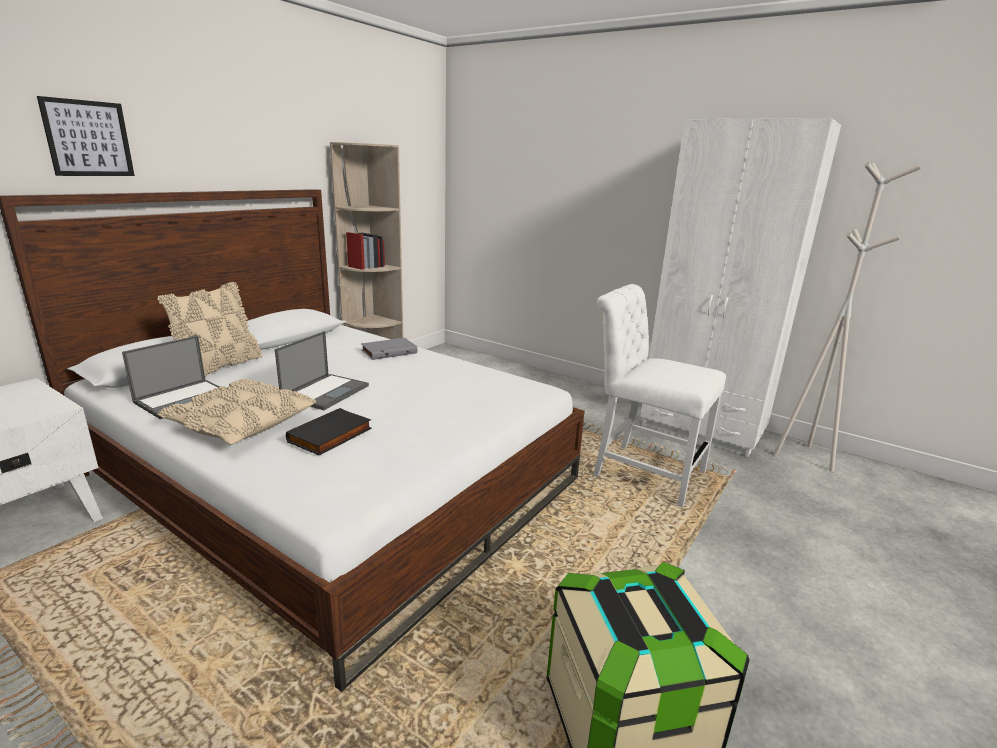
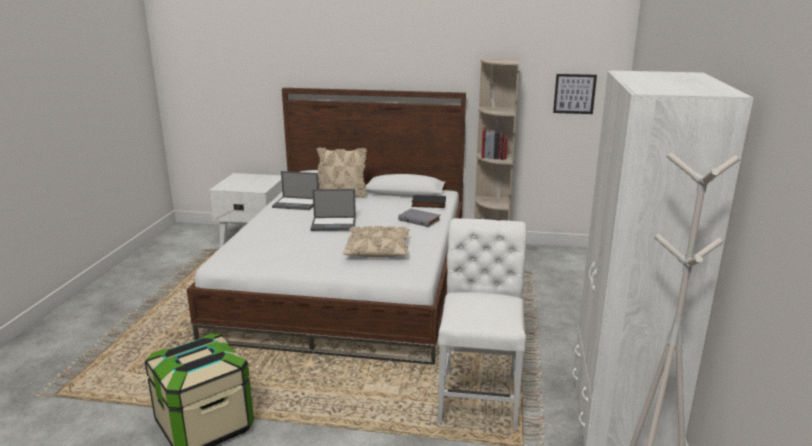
camera: 65 degrees right, 0 degrees up
picture [37,96,135,176] -> picture moved to [553,74,597,114]
beige pillow [157,379,316,445] -> beige pillow moved to [342,226,410,258]
black book [286,408,372,455] -> black book moved to [411,195,446,208]

